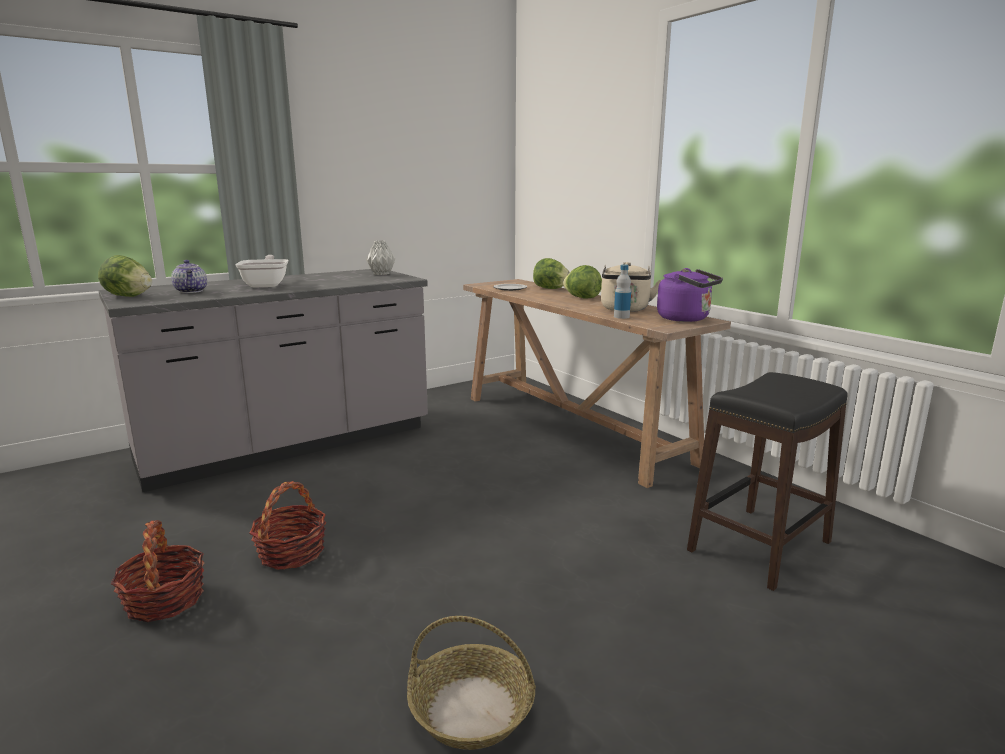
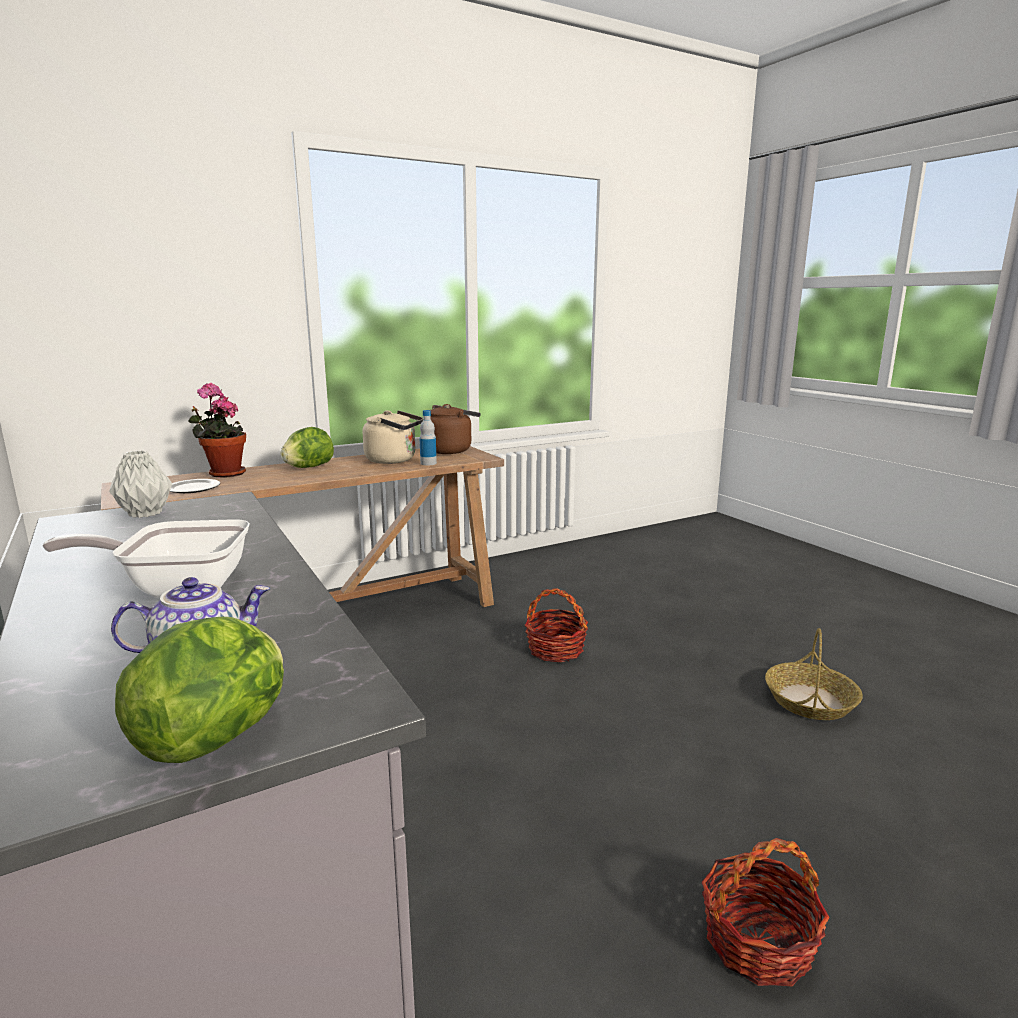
camera: 85 degrees left, 0 degrees up
basket [249,481,326,570] -> basket moved to [525,588,588,662]
lettuce [533,258,570,289] -> potted plant [189,383,246,478]
purple kettle [657,268,723,322] -> brown kettle [430,404,481,454]
black stool [687,372,848,591] -> none

